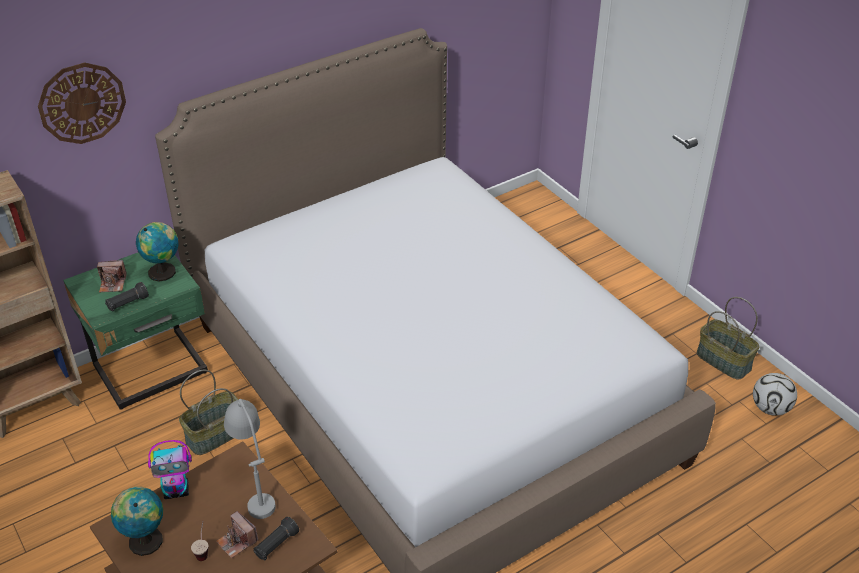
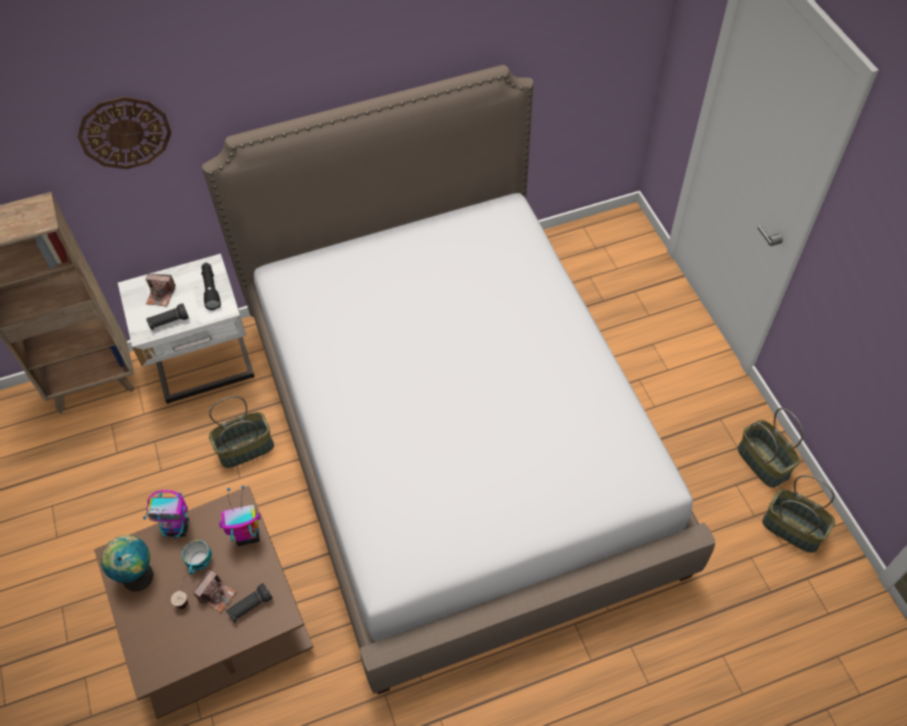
camera: 15 degrees right, 15 degrees up
green nightstand [63,252,208,410] -> white nightstand [118,254,255,404]
globe [136,222,179,281] -> black flashlight [201,263,221,310]
camera [216,511,259,558] -> camera turned 120 degrees counterclockwise [193,570,236,613]
grey table lamp [224,399,276,519] -> toy robot [219,485,260,546]
football [753,373,797,416] -> basket [762,475,835,553]
none -> cup [182,540,212,575]

